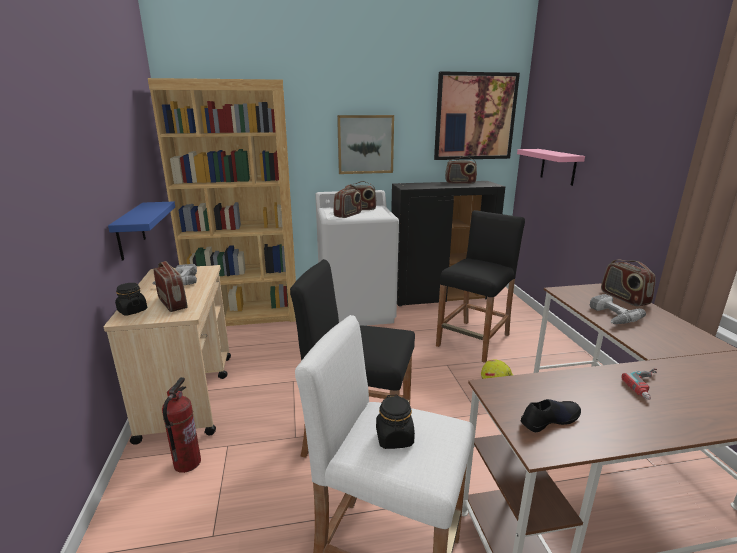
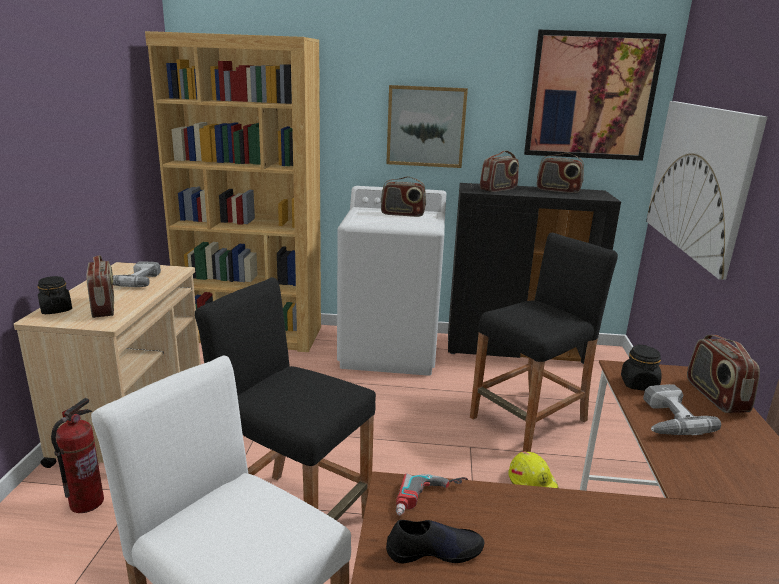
camera: 15 degrees right, 0 degrees up
blue shelf [108,201,175,260] -> none
radio [334,185,362,218] -> radio moved to [480,150,519,192]
black jar [376,394,415,449] -> black jar moved to [621,344,662,391]
pink shelf [517,149,585,186] -> picture [646,101,767,280]
power drill [621,369,657,400] -> power drill moved to [396,473,468,516]

